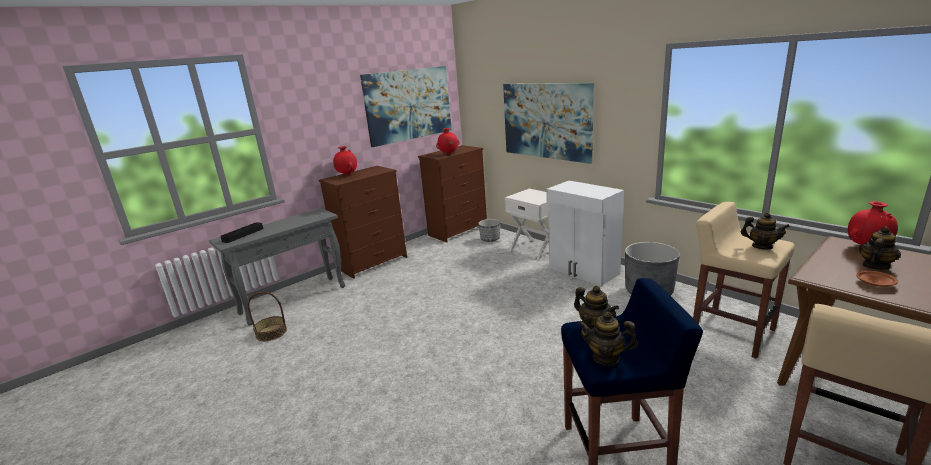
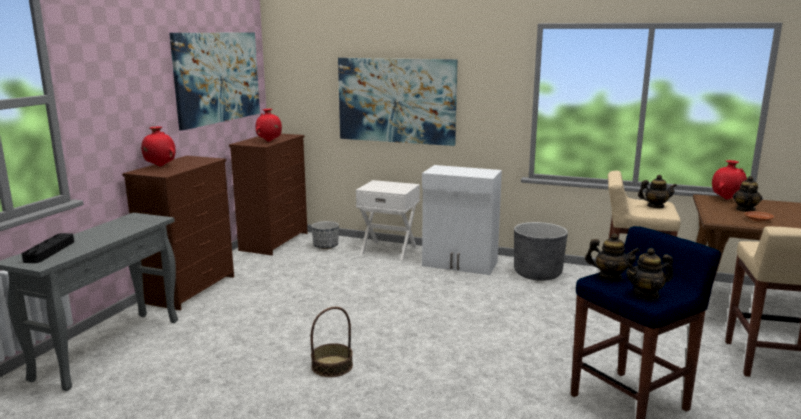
camera: 30 degrees left, 5 degrees down
basket [248,292,287,341] -> basket moved to [311,307,353,377]

